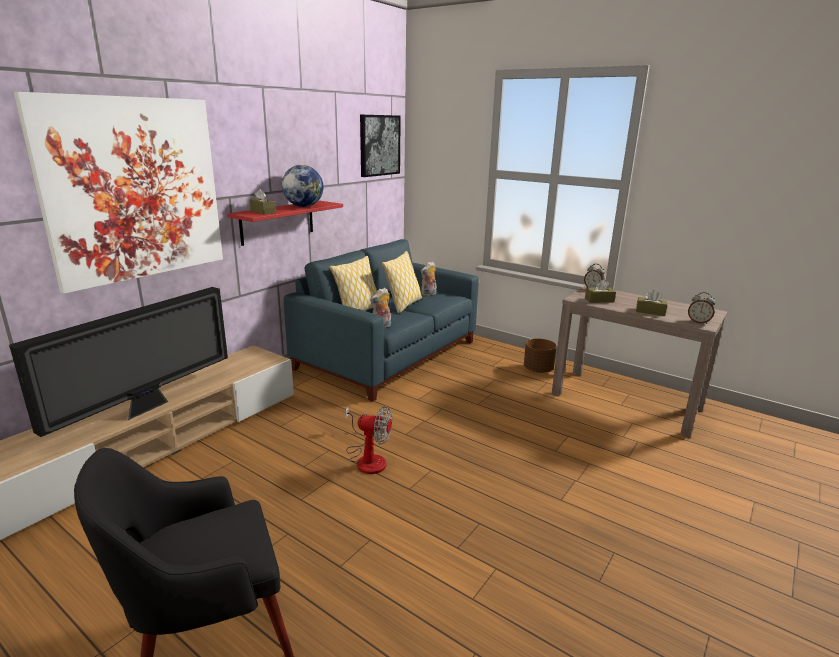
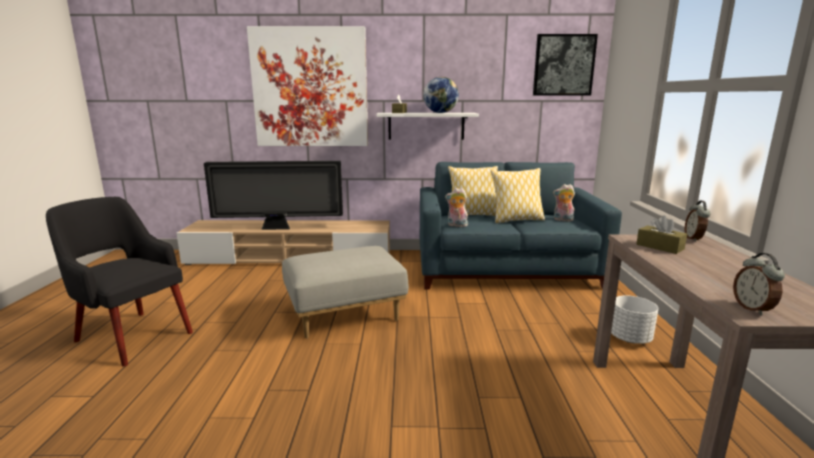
camera: 55 degrees right, 5 degrees down
red shelf [227,201,343,246] -> white shelf [376,113,479,140]
fan [346,406,392,474] -> grey ottoman [282,246,409,338]
brown planter [524,338,557,373] -> white planter [611,295,658,344]
brown tissue box [636,290,667,316] -> none

